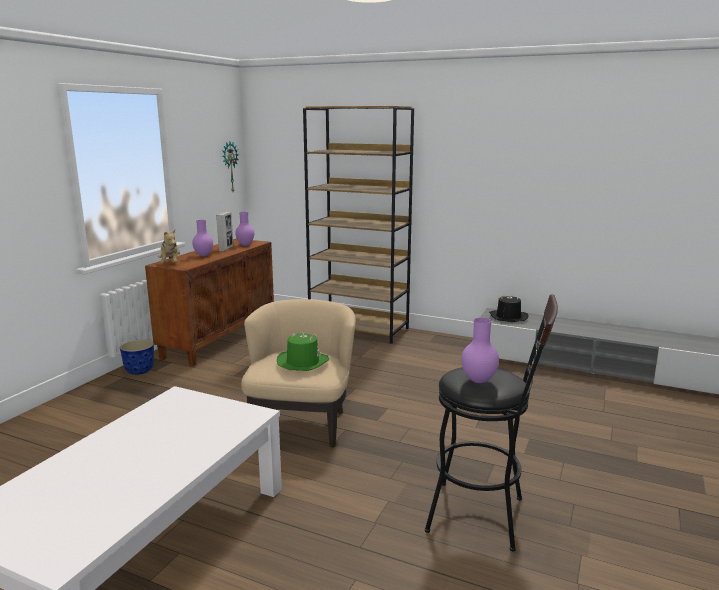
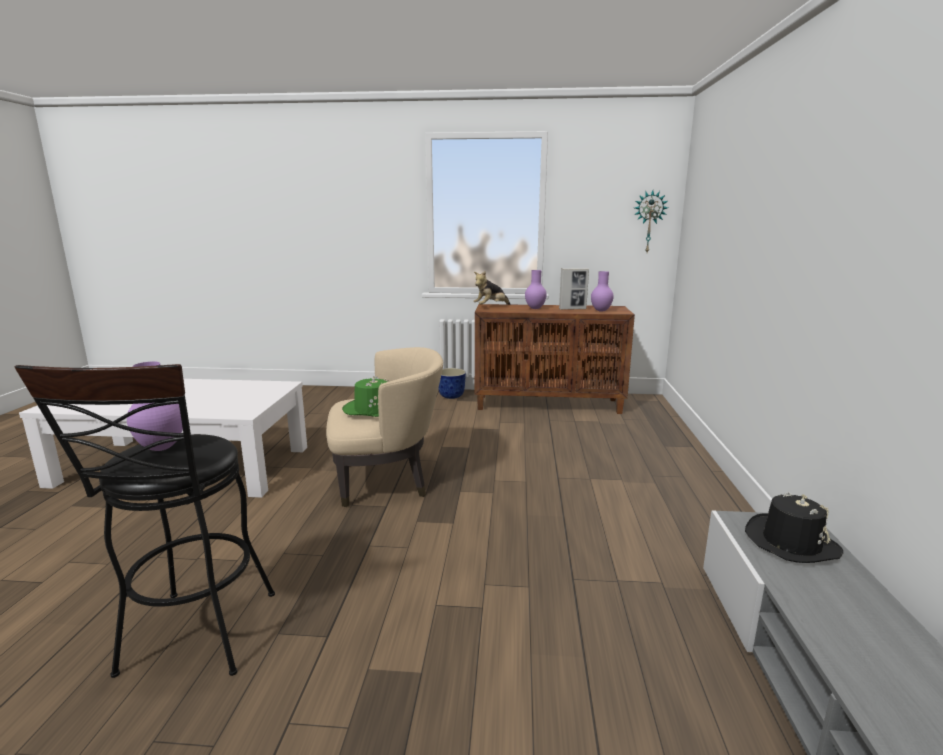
camera: 70 degrees right, 0 degrees up
brown bookcase [303,106,414,344] -> none

